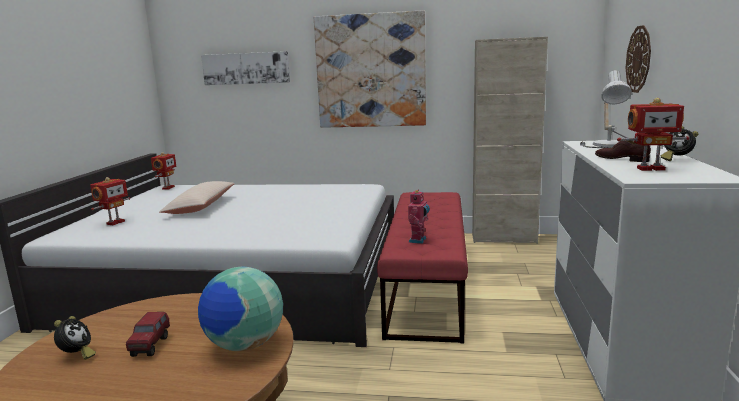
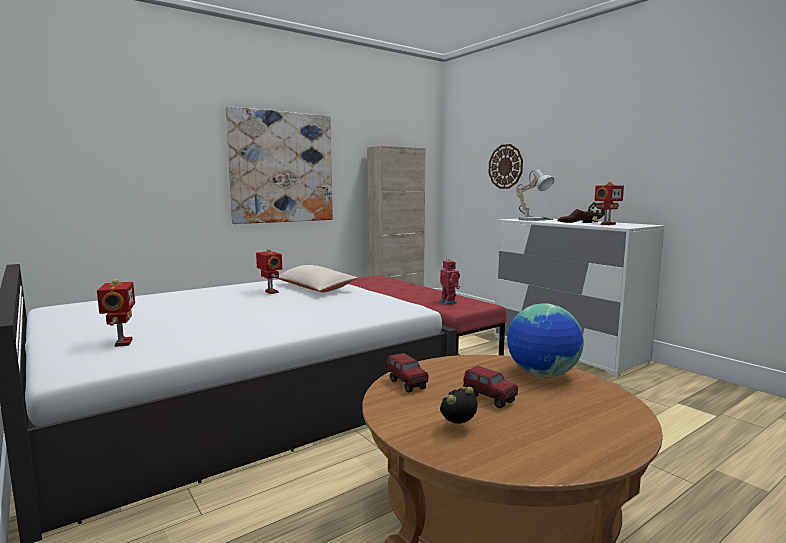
camera: 45 degrees left, 5 degrees down
alarm clock [54,316,96,360] -> alarm clock turned 75 degrees counterclockwise [440,387,478,424]
toy robot [151,152,176,189] -> toy robot moved to [256,249,282,294]
beige pillow [159,181,235,214] -> beige pillow moved to [277,265,357,292]
picture [201,51,290,85] -> none
none -> toy truck [387,353,428,392]

